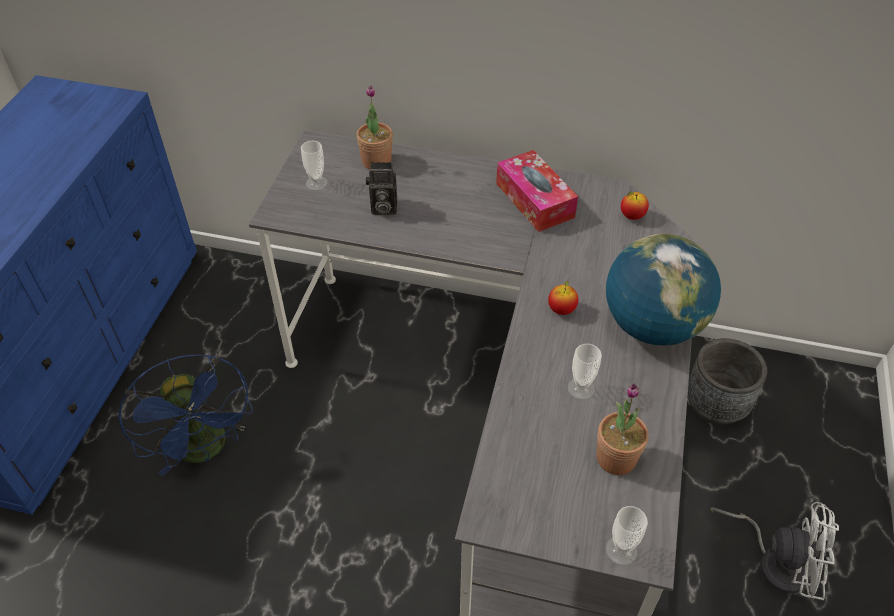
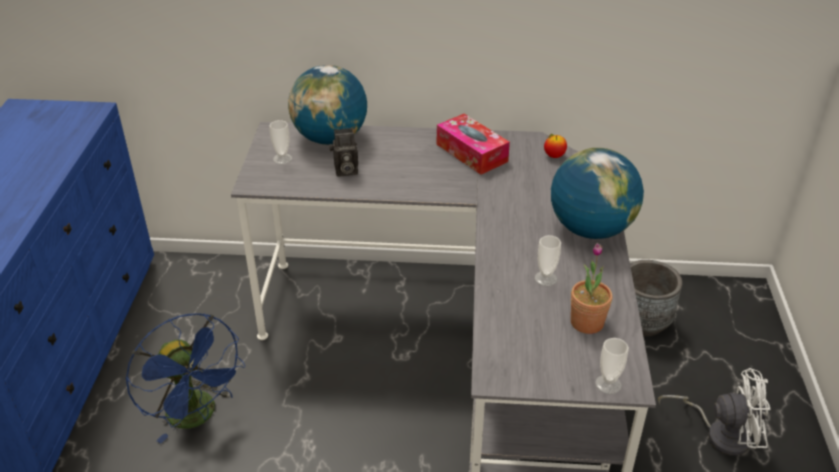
camera: 10 degrees left, 10 degrees down
potted plant [356,85,393,169] -> globe [288,65,367,145]
apple [548,280,578,315] -> none

